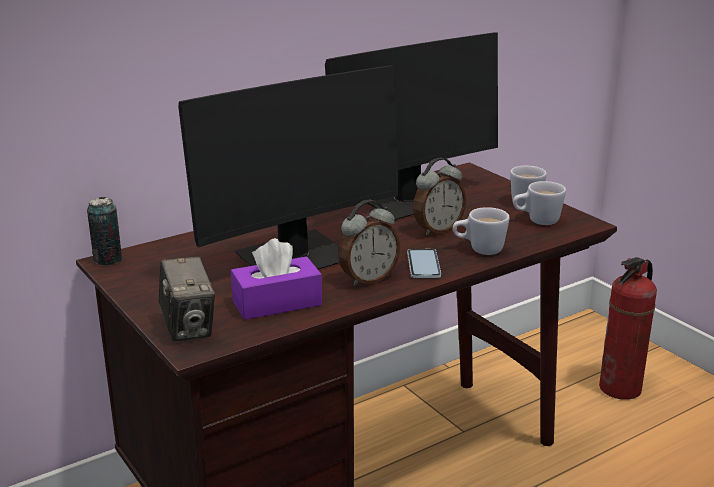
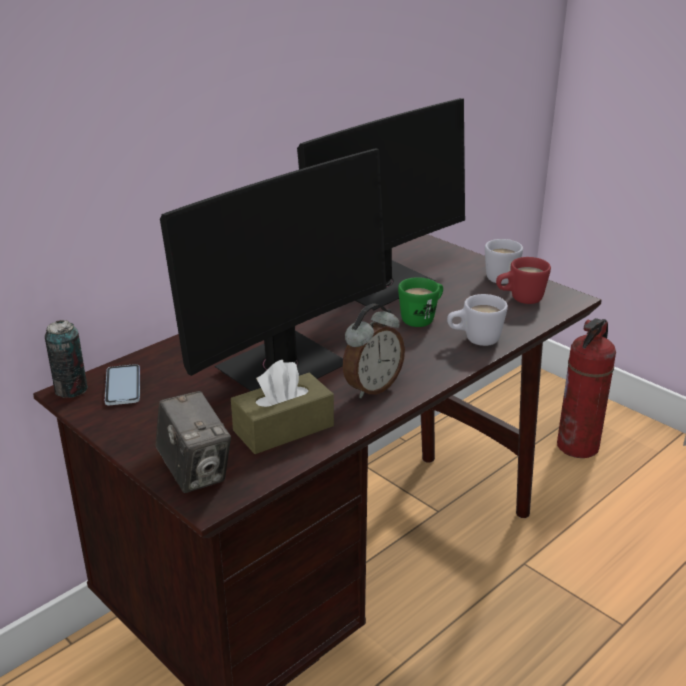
camera: 10 degrees left, 5 degrees up
purple tissue box [231,238,322,320] -> brown tissue box [231,360,334,454]
phone [407,249,441,278] -> phone moved to [105,364,140,405]
alarm clock [413,158,466,236] -> green mug [398,277,443,327]
white mug [513,181,566,225] -> red mug [496,257,551,304]

